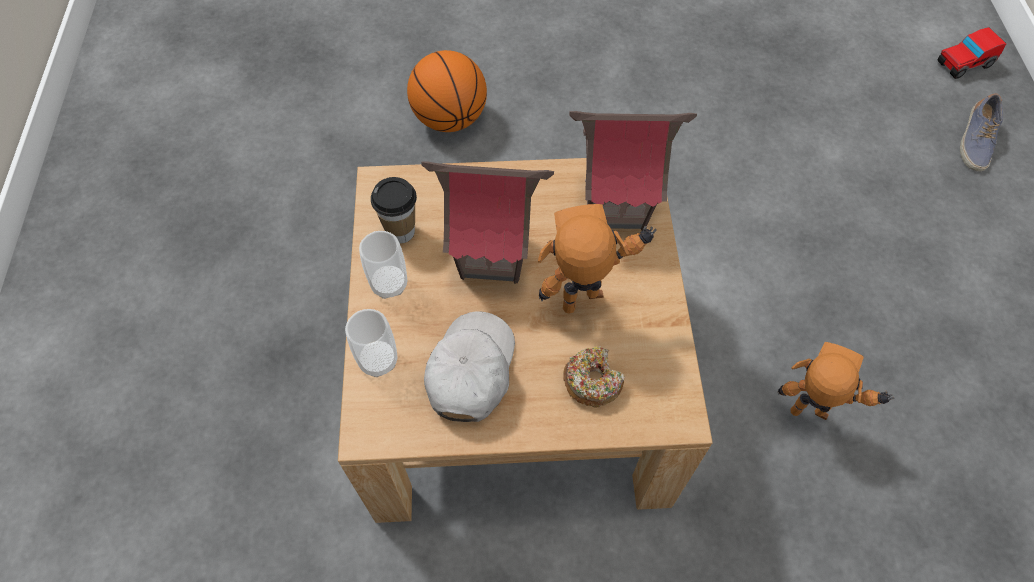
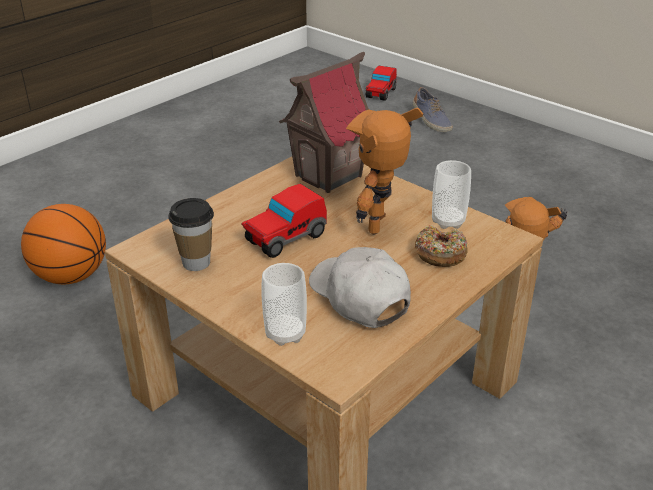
camera: 45 degrees left, 25 degrees down
cup [359,231,407,299] -> cup moved to [432,160,471,229]
toy house [421,162,554,284] -> toy car [241,184,327,258]

